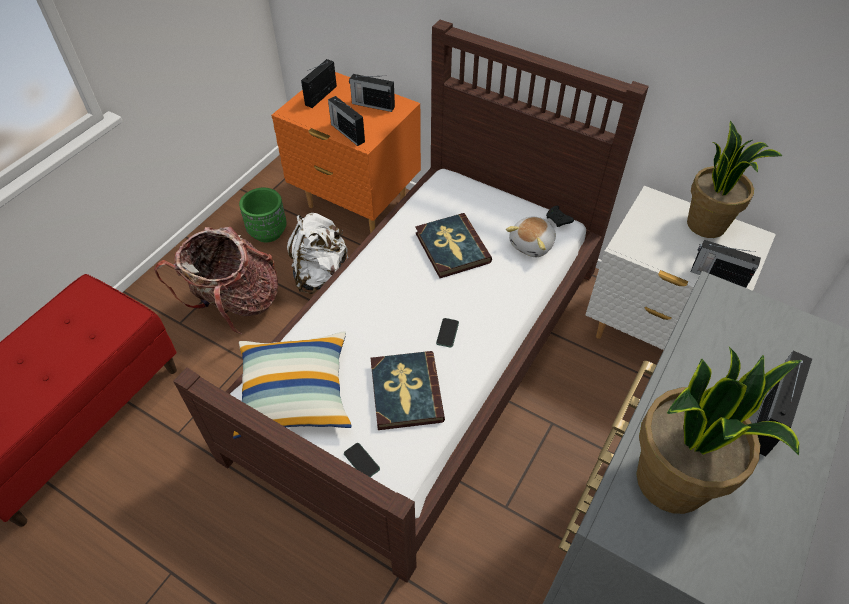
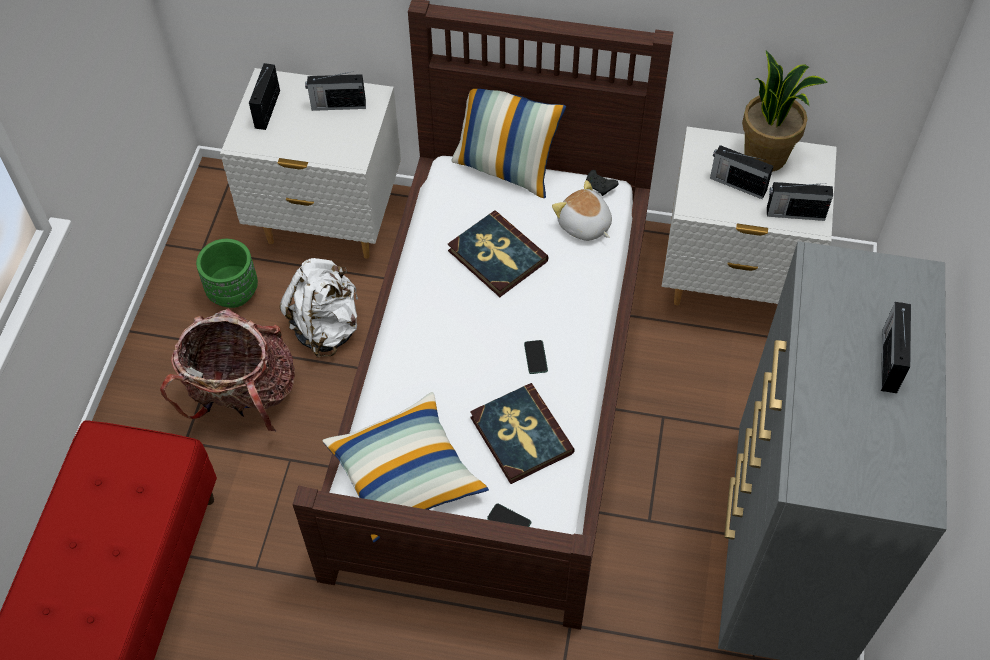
camera: 20 degrees left, 5 degrees up
orange nightstand [271,72,421,233] -> white nightstand [220,68,401,259]
radio [328,96,365,146] -> radio moved to [710,145,773,199]
plush toy [506,217,556,257] -> plush toy turned 120 degrees clockwise [552,180,612,241]
potted plant [636,347,802,514] -> none
none -> pillow [452,89,566,198]

